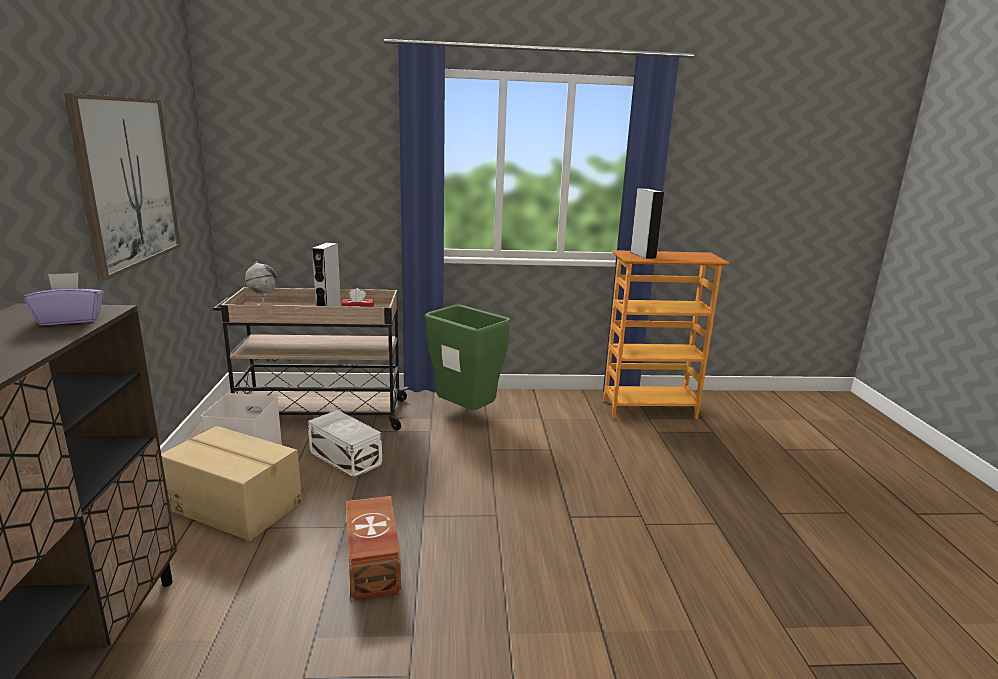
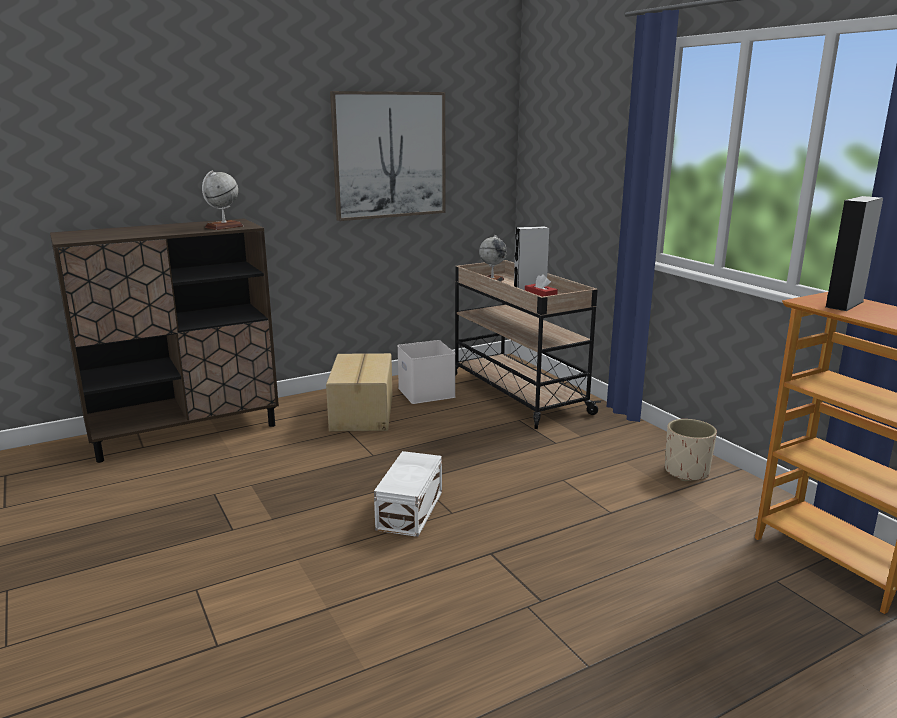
camera: 65 degrees right, 0 degrees up
purple tissue box [24,273,103,325] -> globe [202,170,243,230]
white storage box [308,410,382,478] -> white storage box moved to [374,451,442,537]
brown storage box [346,496,401,601] -> none
green trash can [425,305,511,410] -> none
none -> beige planter [665,419,717,481]

